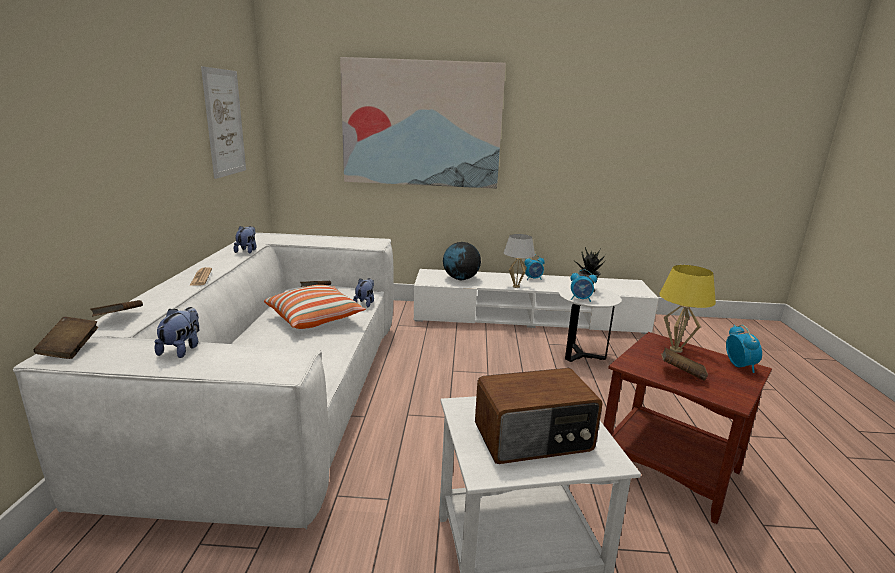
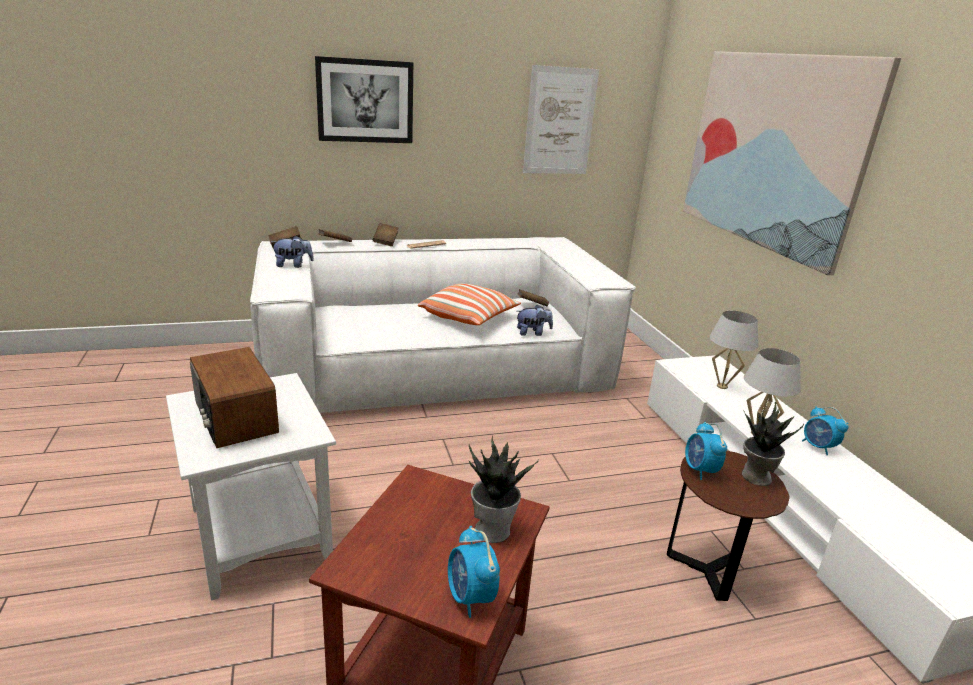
camera: 70 degrees right, 5 degrees up
plush toy [233,226,257,254] -> none
globe [443,242,481,280] -> white table lamp [710,311,758,389]
white side table [559,286,622,362] -> brown side table [667,451,789,601]
yellow table lamp [659,265,716,353] -> potted plant [469,436,539,543]
brown book [661,348,708,381] -> brown book moved to [373,223,399,246]
alarm clock [726,325,762,373] -> alarm clock turned 90 degrees clockwise [448,526,500,618]
none -> picture [315,56,413,143]

